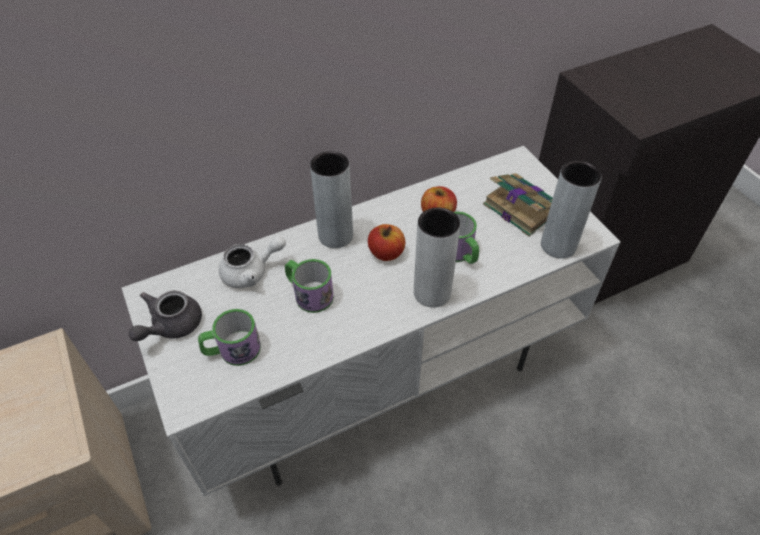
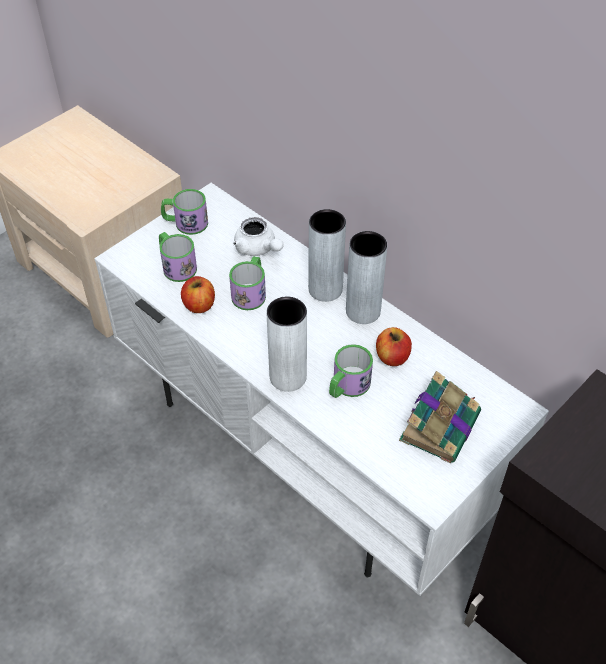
camera: 70 degrees right, 0 degrees up
grey teapot [129,291,202,341] -> mug [161,189,208,235]
apple [368,224,405,261] -> apple moved to [181,276,215,313]
grey vase [541,161,602,259] -> grey vase moved to [346,231,387,324]

